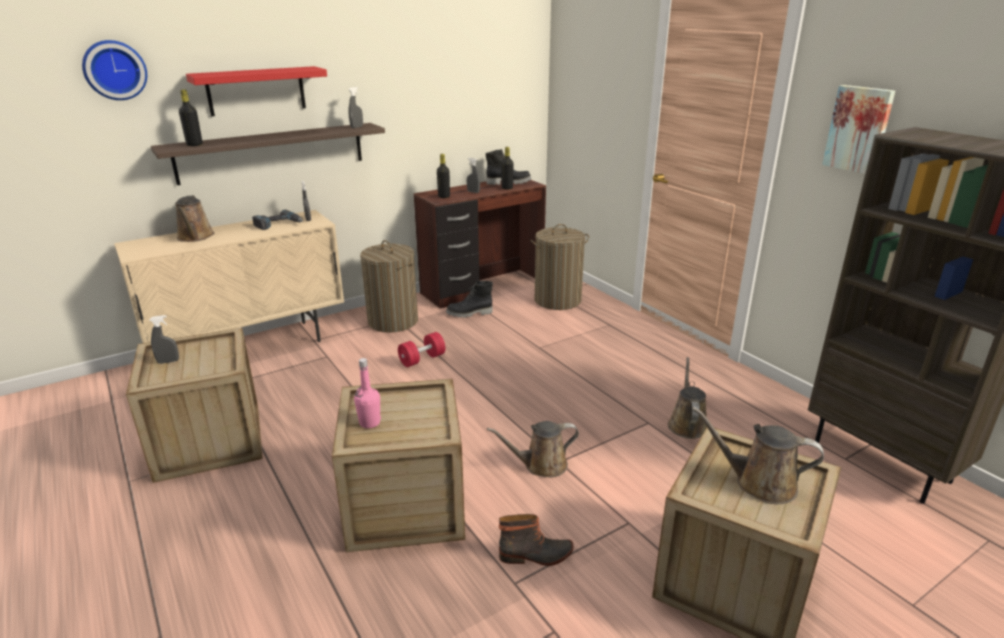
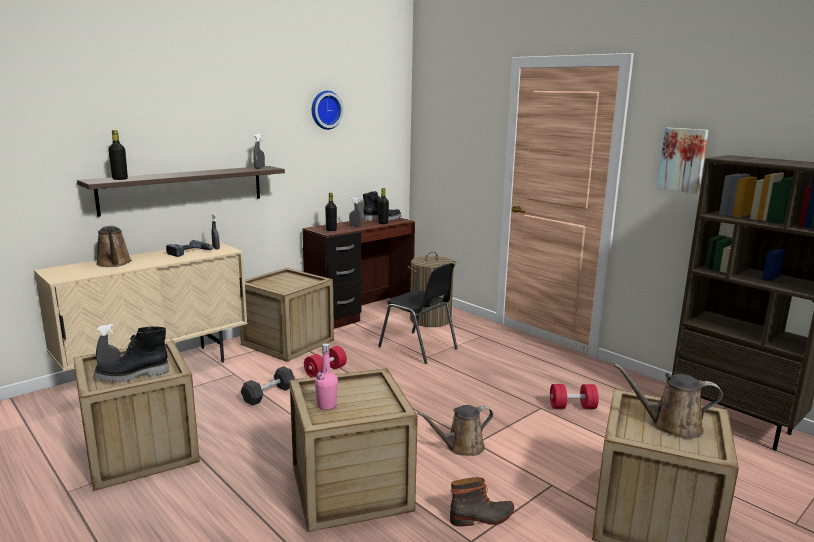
camera: 10 degrees left, 10 degrees down
wall clock [82,40,147,100] -> wall clock moved to [312,91,344,130]
red shelf [186,66,327,116] -> none
laundry basket [360,240,418,333] -> crate [240,268,334,362]
black boot [446,281,493,318] -> black boot moved to [94,326,169,382]
brown watering can [668,357,707,439] -> red dumbbell [550,384,599,409]
none -> black dumbbell [241,366,295,406]
none -> black chair [378,263,458,364]

